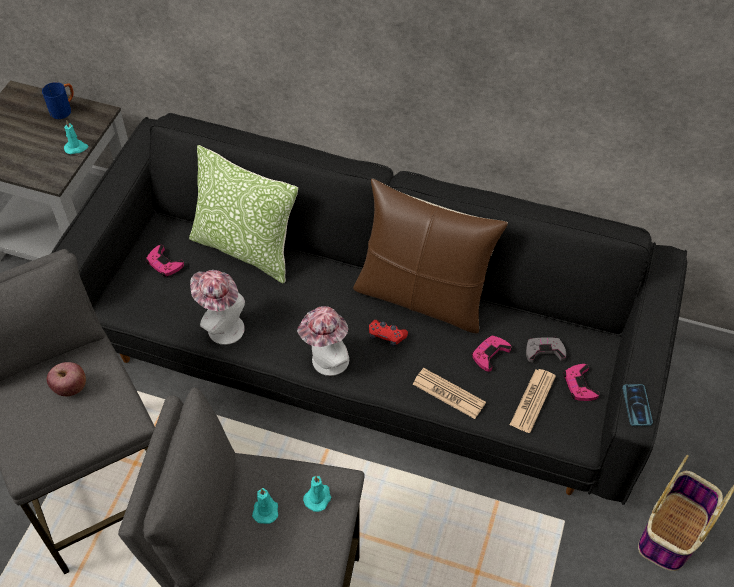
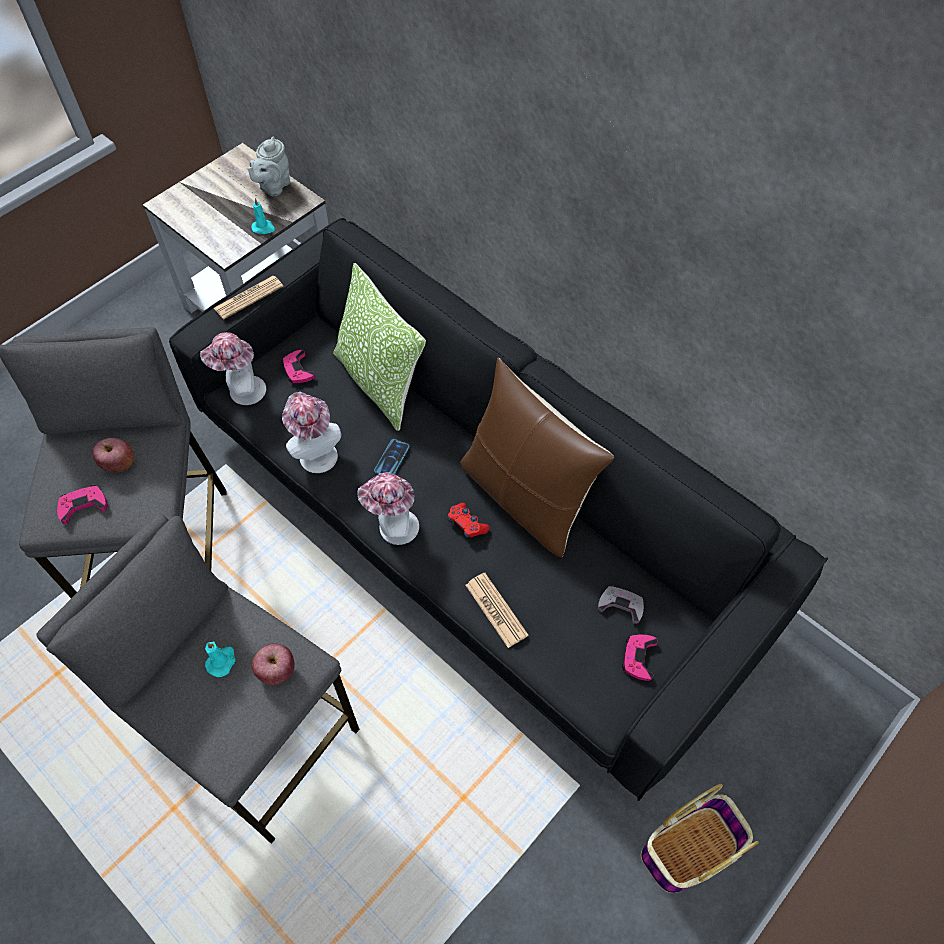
camera: 25 degrees right, 5 degrees up
blue mug [42,82,74,119] -> grey teapot [247,136,290,196]
turquoise candle [303,476,331,512] -> apple [252,644,295,685]
pink game controller [472,336,511,372] -> pink game controller moved to [57,485,108,524]
newspaper [510,369,556,433] -> newspaper moved to [214,276,283,319]
phone [622,384,653,426] -> phone moved to [374,439,410,474]
none -> hat [200,332,266,405]

